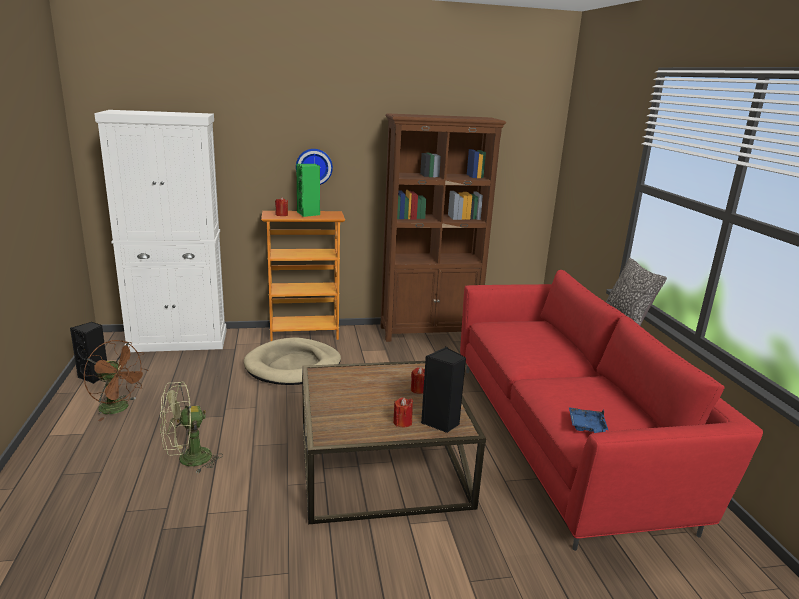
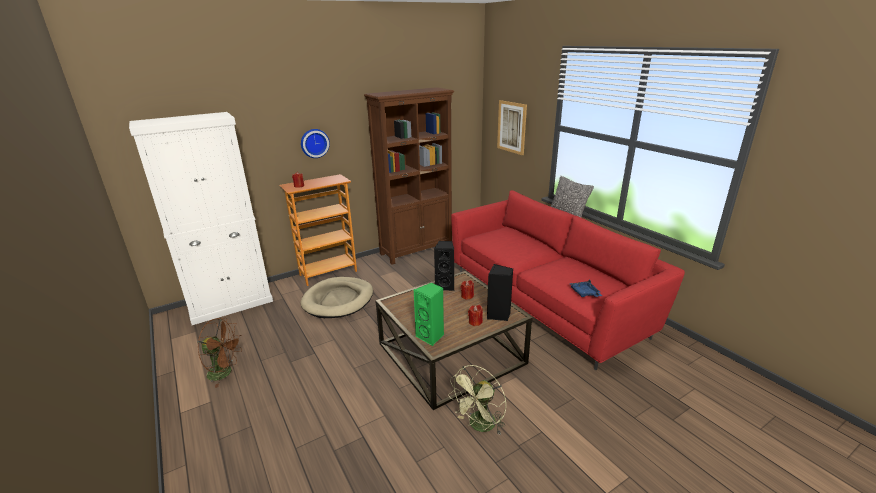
camera: 20 degrees left, 5 degrees up
black speaker [70,322,107,384] -> black speaker moved to [434,241,454,291]
green fan [160,382,223,473] -> green fan moved to [448,365,506,435]
green speaker [296,164,320,217] -> green speaker moved to [414,283,444,346]
none -> picture [497,100,527,155]

